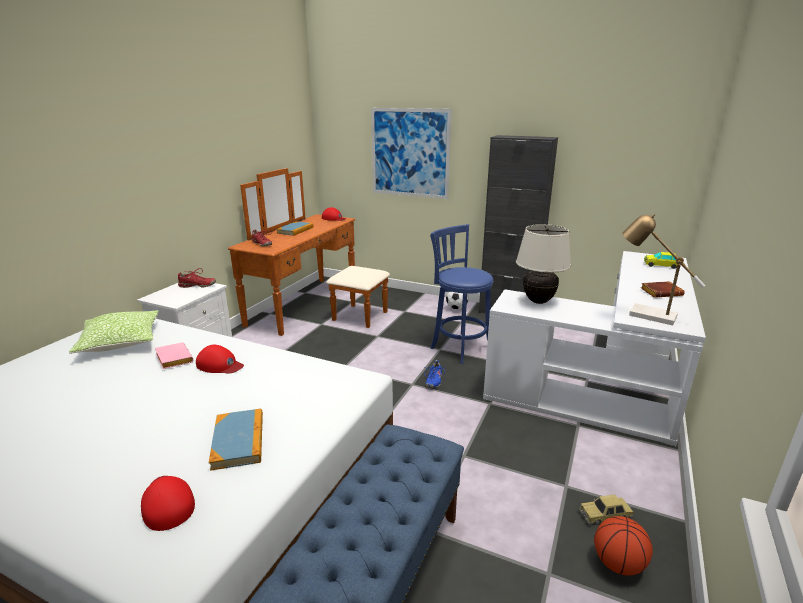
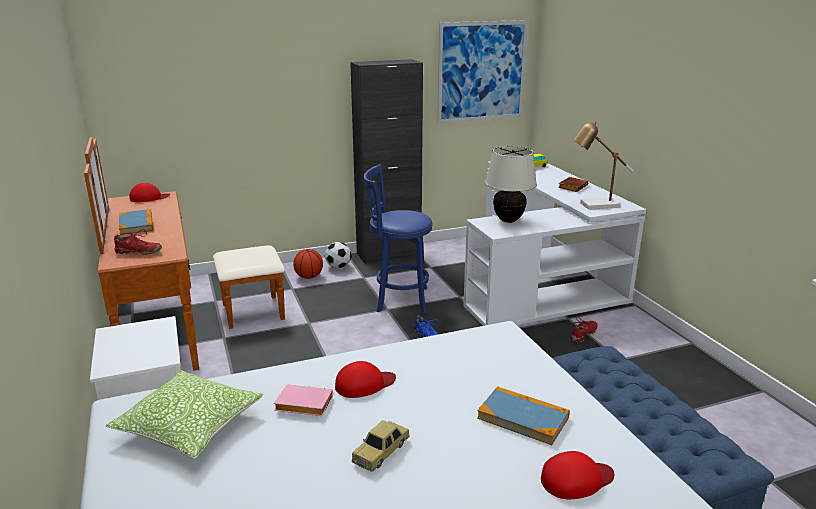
camera: 45 degrees left, 0 degrees up
red cap [141,476,195,531] -> red cap turned 150 degrees clockwise [541,451,614,499]
red shoe [178,268,216,288] -> red shoe moved to [570,316,598,343]
picture [371,108,452,199] -> picture moved to [437,20,528,123]
toy car [579,494,633,525] -> toy car moved to [352,420,409,472]
basketball [594,516,653,575] -> basketball moved to [293,249,323,279]

